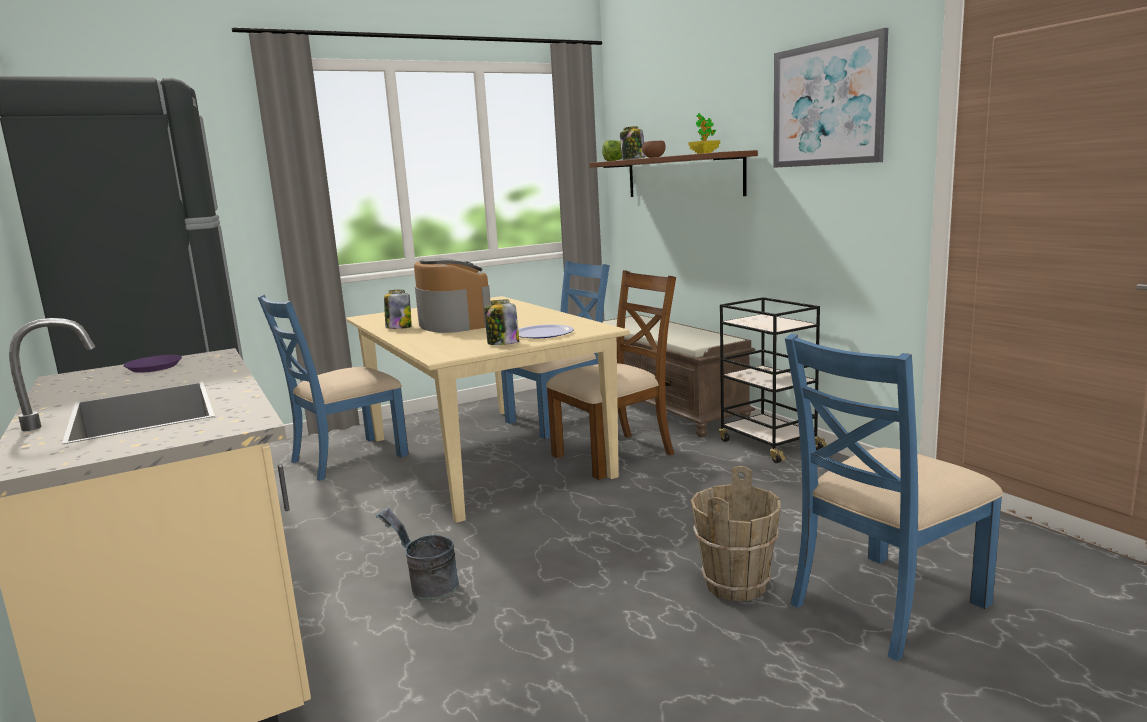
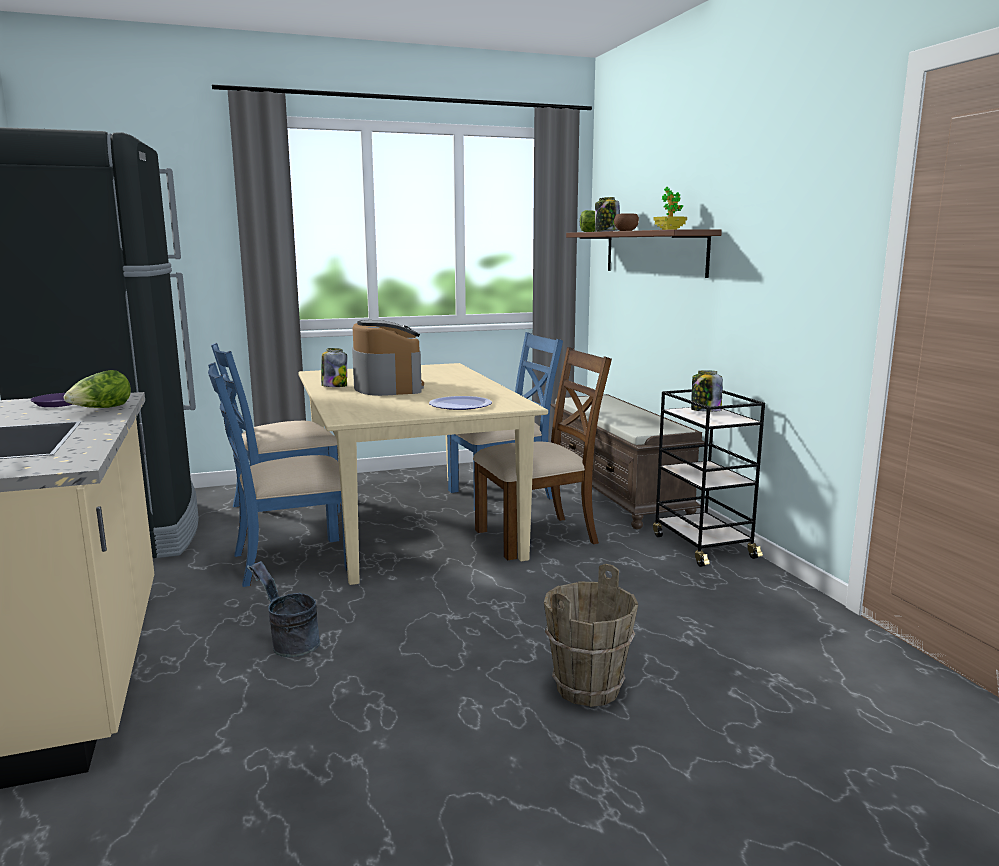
camera: 10 degrees right, 0 degrees up
jar [485,299,519,345] -> jar moved to [691,370,723,412]
picture [773,28,888,168] -> none
blue chair [785,334,1003,661] -> blue chair moved to [208,362,347,587]
none -> lettuce [64,370,131,408]

